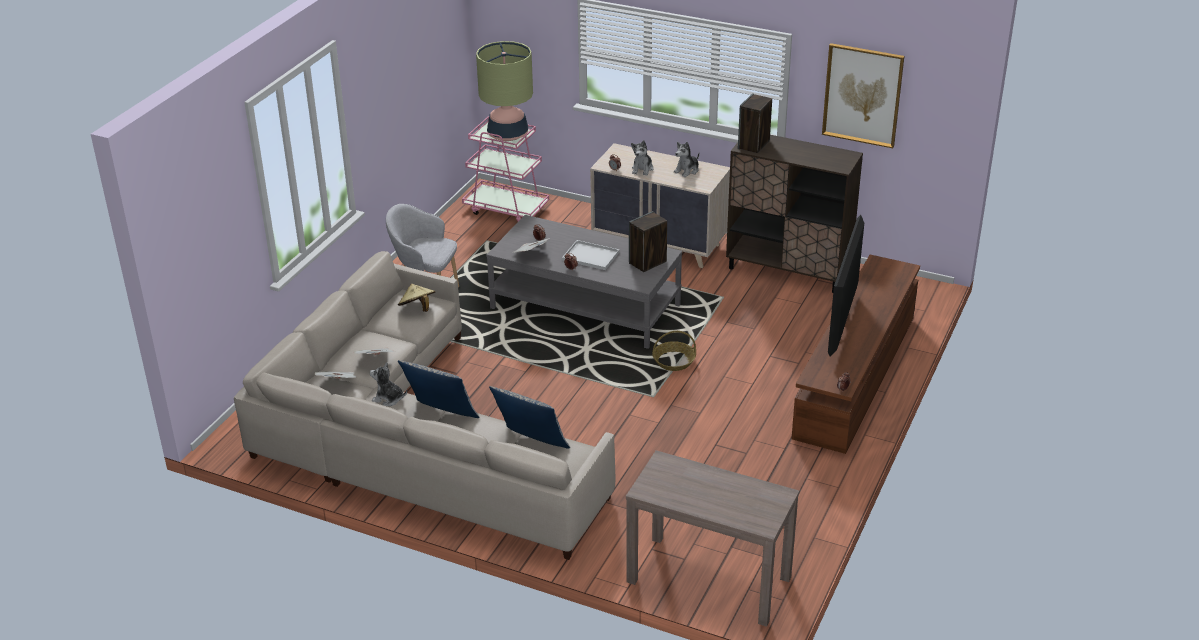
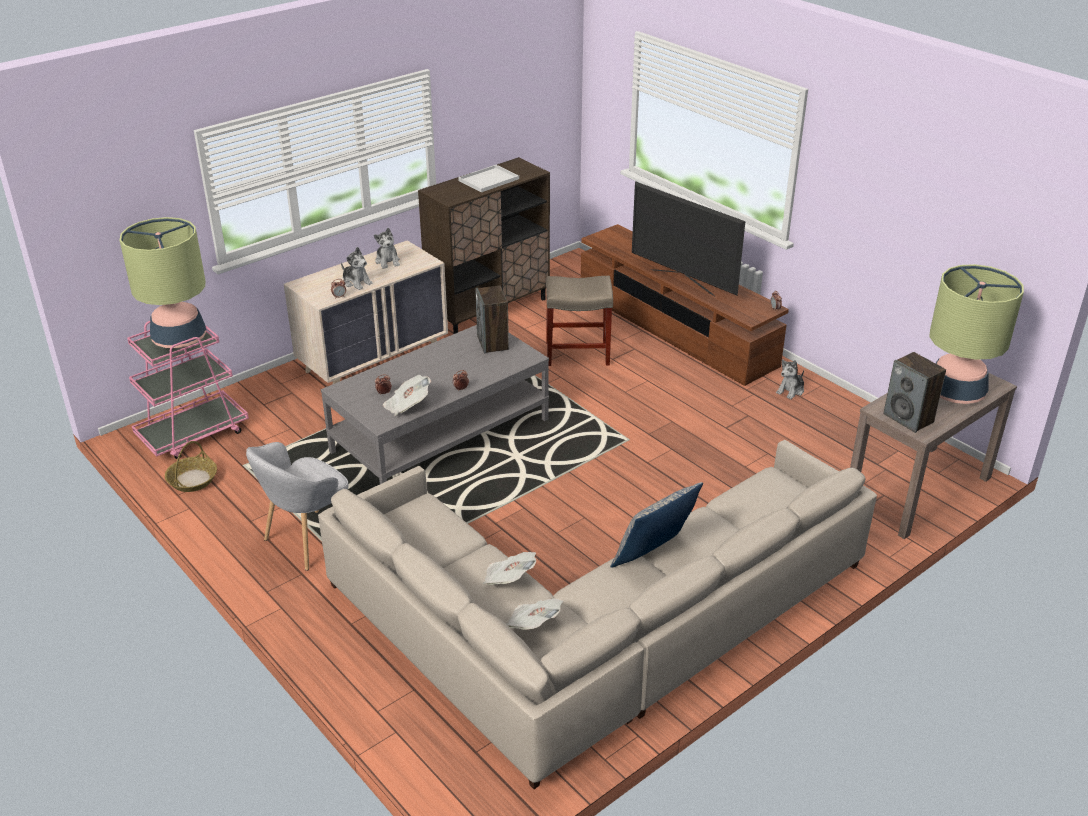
camera: 65 degrees left, 0 degrees up
plush toy [370,363,407,406] -> plush toy moved to [776,359,804,399]
beige hat [398,284,435,312] -> none
pillow [489,386,570,449] -> none
white tray [562,240,619,270] -> white tray moved to [458,165,519,192]
basket [652,331,696,371] -> basket moved to [165,441,217,492]
speaker [738,93,772,153] -> speaker moved to [883,352,946,433]
picture [822,43,904,148] -> none
none -> beige stool [546,276,613,366]
none -> table lamp [929,264,1024,404]

